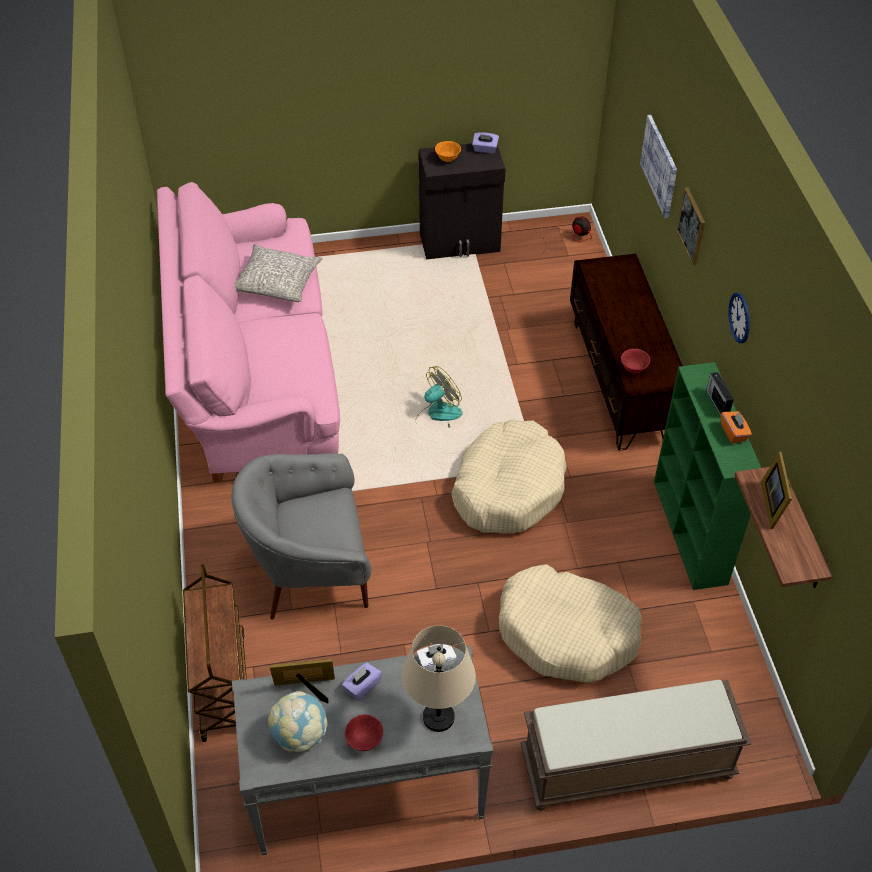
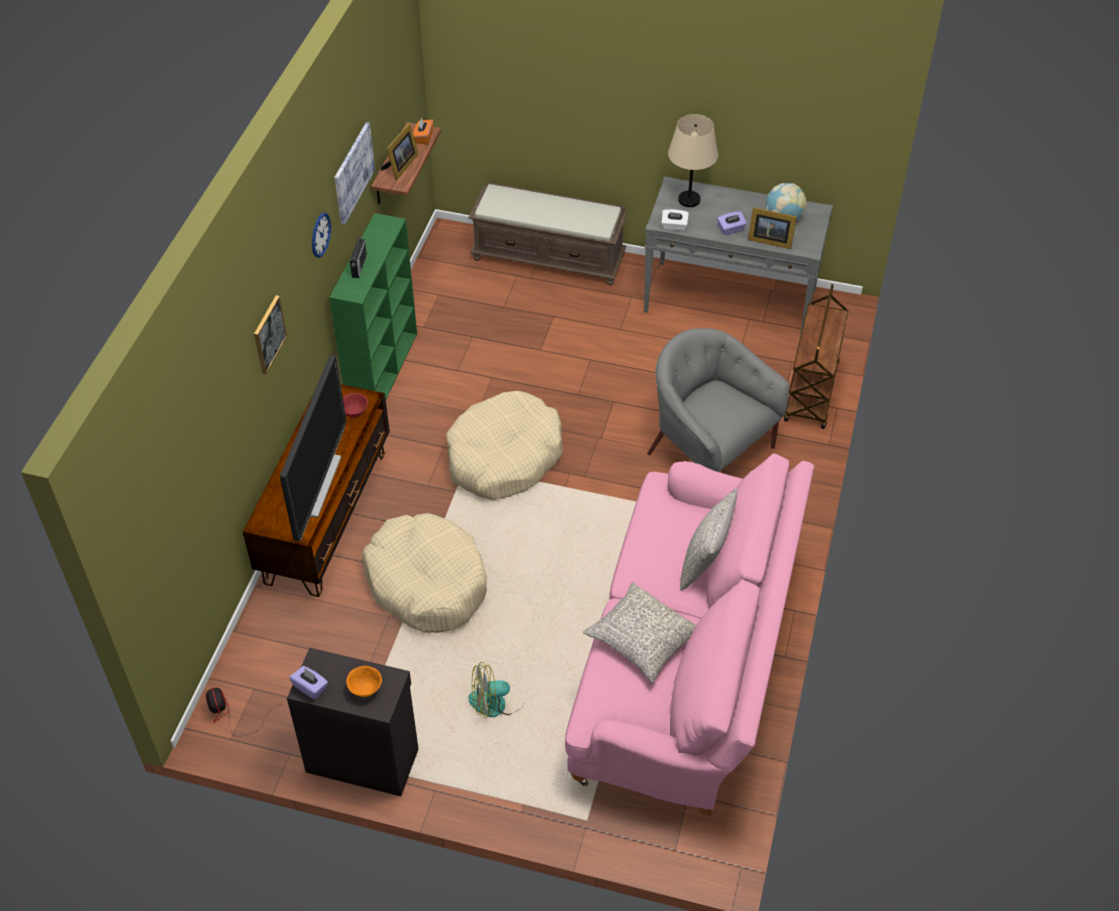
camera: 155 degrees left, 0 degrees up
grey armchair [231,453,371,620] -> grey armchair turned 150 degrees counterclockwise [647,328,789,472]
red bowl [345,714,383,751] -> none
fan [415,366,463,428] -> fan moved to [468,662,524,718]
beige dog bed [499,564,642,682] -> beige dog bed moved to [362,513,487,633]
picture [640,115,677,218] -> picture moved to [335,122,375,225]
orange tissue box [721,411,752,444] -> orange tissue box moved to [413,118,434,145]
none -> television [280,355,346,541]
none -> grey pillow [680,488,738,591]

